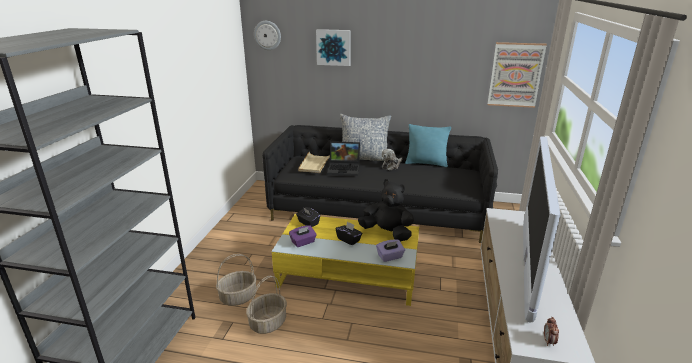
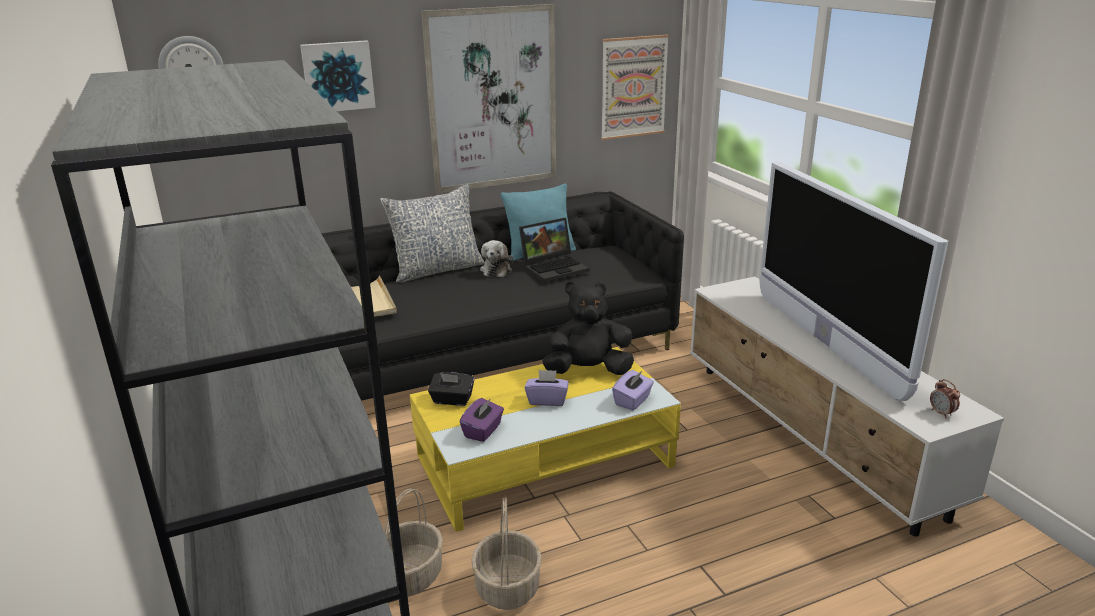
camera: 35 degrees left, 0 degrees up
laptop [327,141,360,176] -> laptop moved to [519,218,589,282]
black tissue box [336,221,363,245] -> purple tissue box [525,369,569,406]
none -> picture [421,4,556,194]

